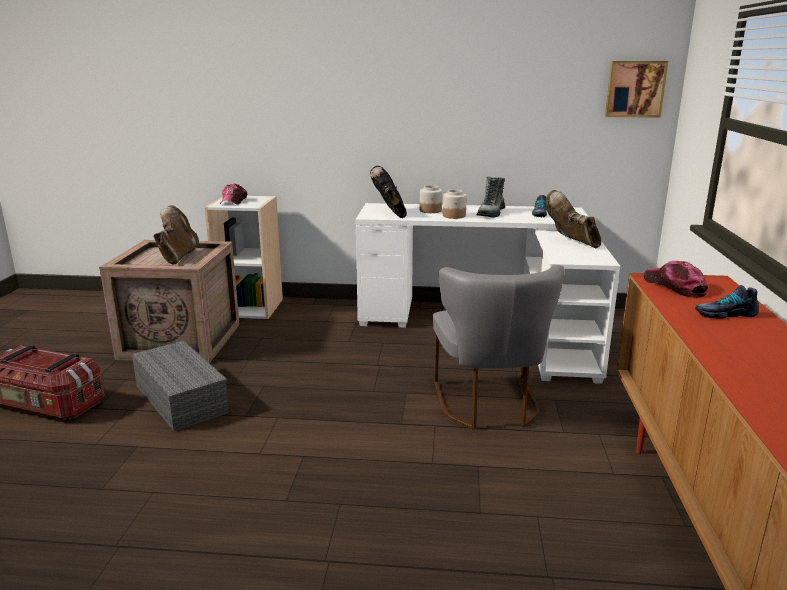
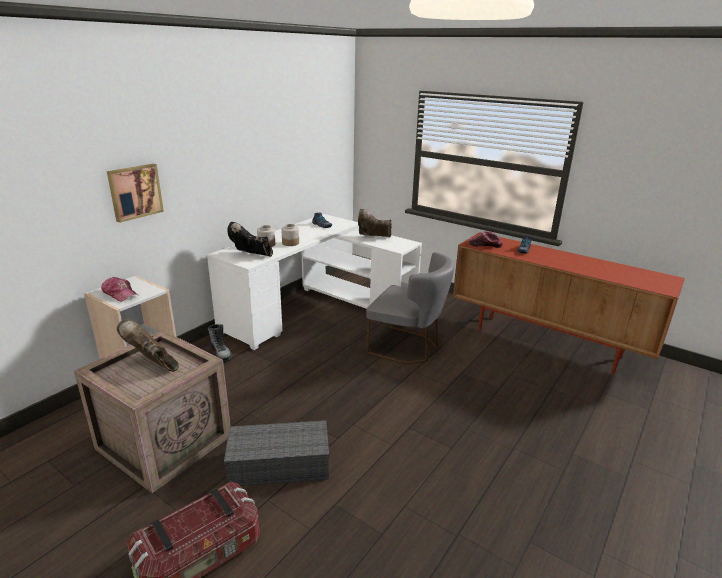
camera: 60 degrees left, 5 degrees up
boot [477,177,505,218] -> boot moved to [208,324,232,362]
picture [605,61,668,118] -> picture moved to [107,164,164,223]

